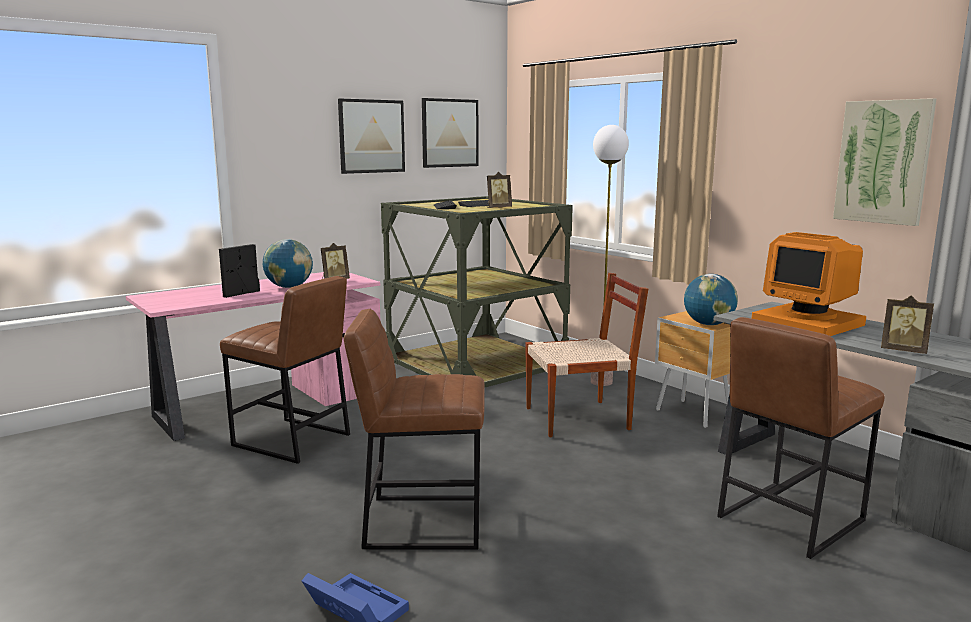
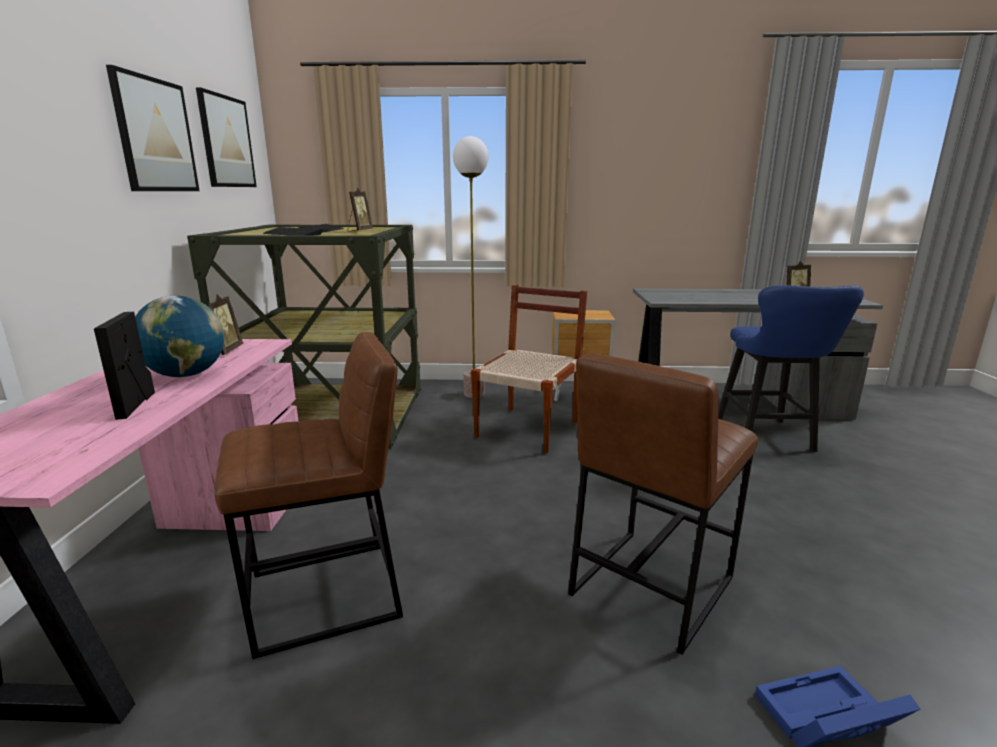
camera: 50 degrees left, 5 degrees up
globe [684,274,738,325] -> none
brown chair [717,317,885,559] -> blue stool [719,285,864,452]
monitor [752,232,866,336] -> none
picture [833,98,936,226] -> none

